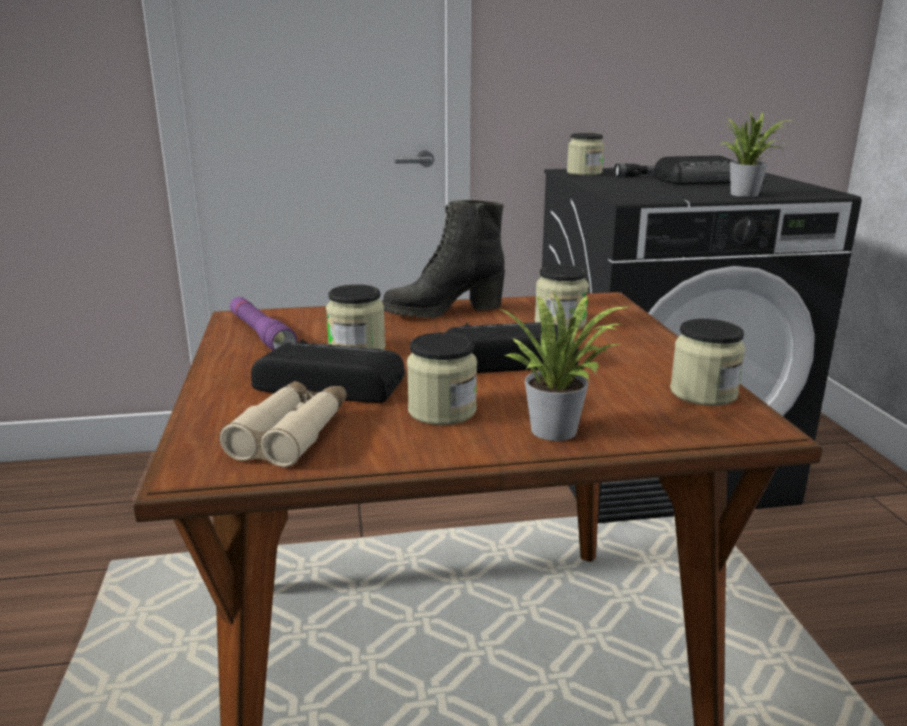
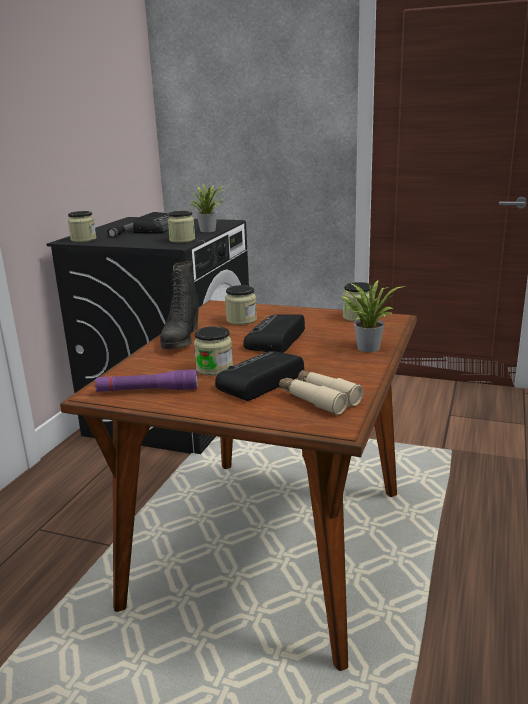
camera: 60 degrees left, 0 degrees up
jar [407,333,477,425] -> jar moved to [168,211,195,243]

